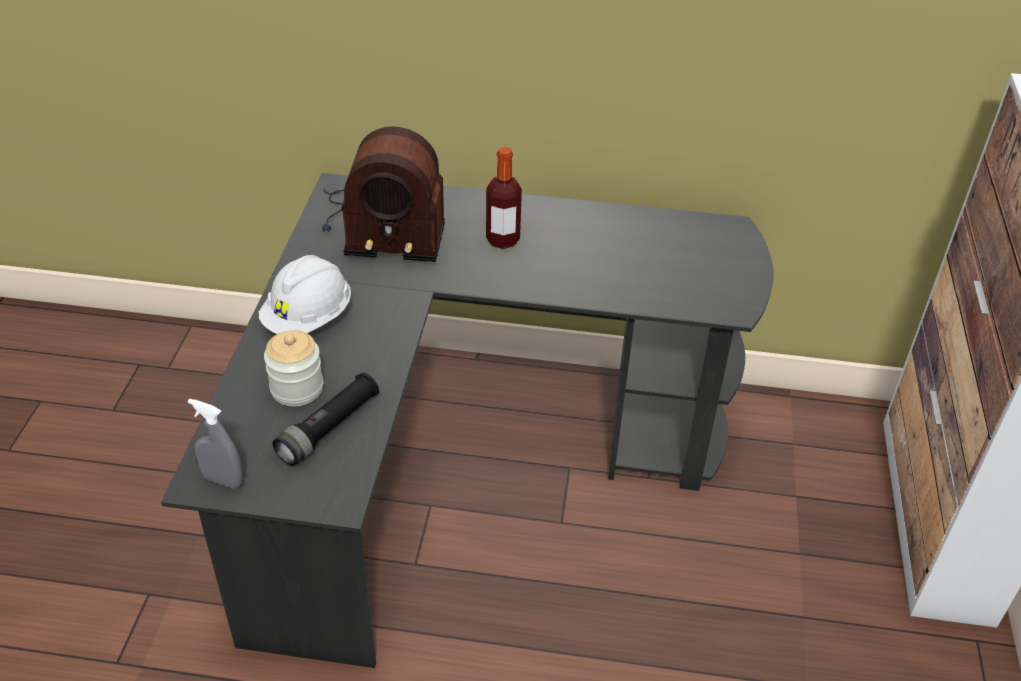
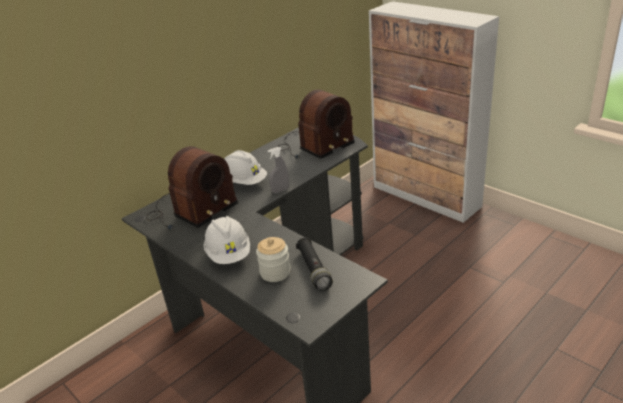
camera: 50 degrees left, 10 degrees down
grey spray bottle [188,399,243,489] -> grey spray bottle moved to [268,147,289,193]
bottle [486,147,522,249] -> white hard hat [225,150,267,185]
none -> radio [277,89,355,159]

